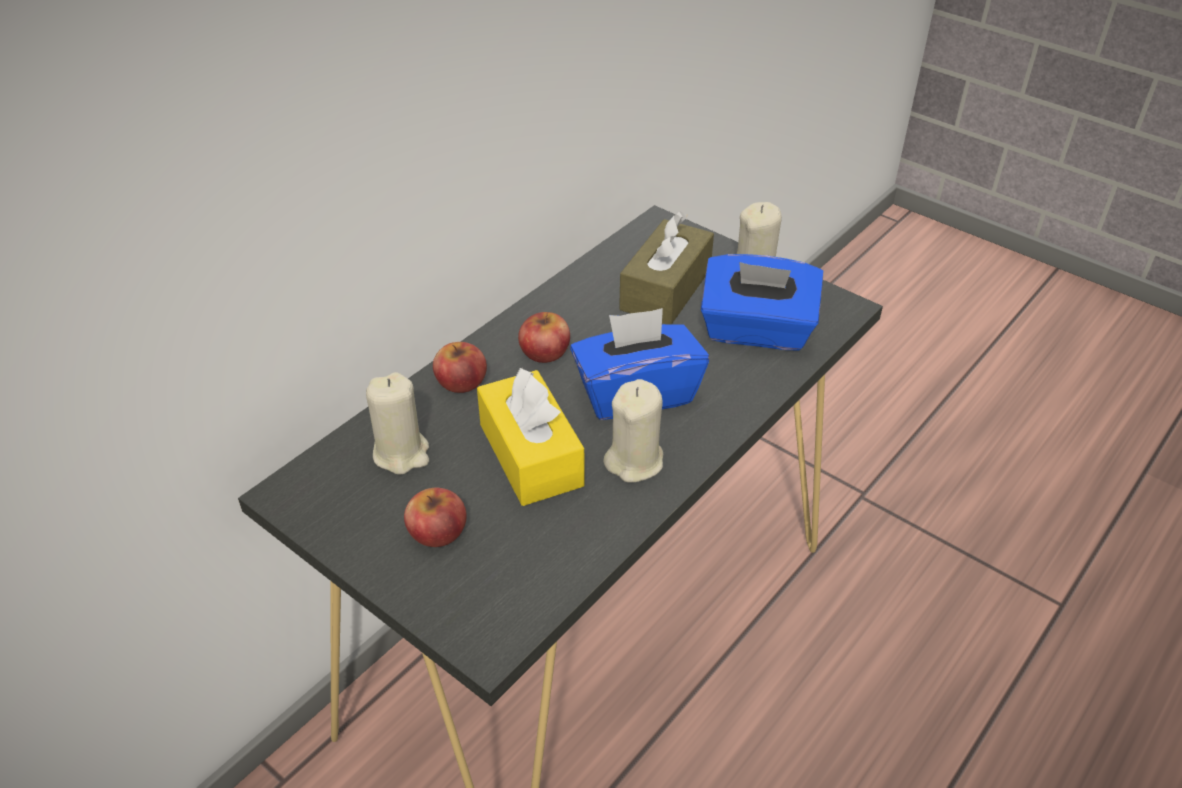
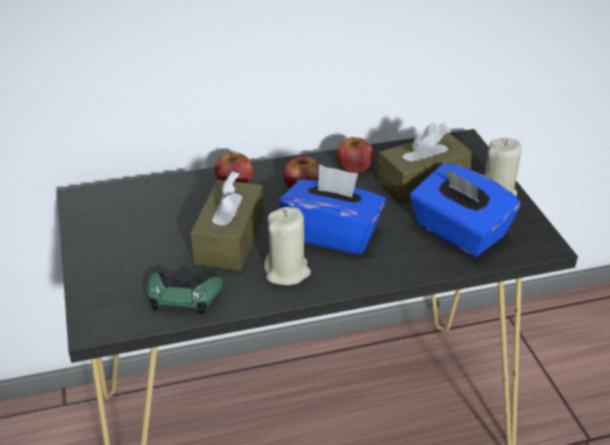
camera: 35 degrees right, 5 degrees down
beige candle [366,372,429,475] -> none
apple [404,488,467,547] -> apple moved to [336,137,374,173]
yellow tissue box [477,368,585,506] -> brown tissue box [190,171,264,271]
none -> green game controller [146,272,223,315]

